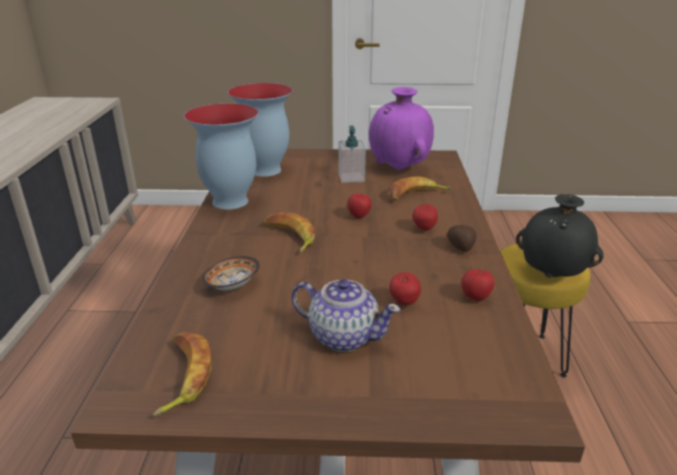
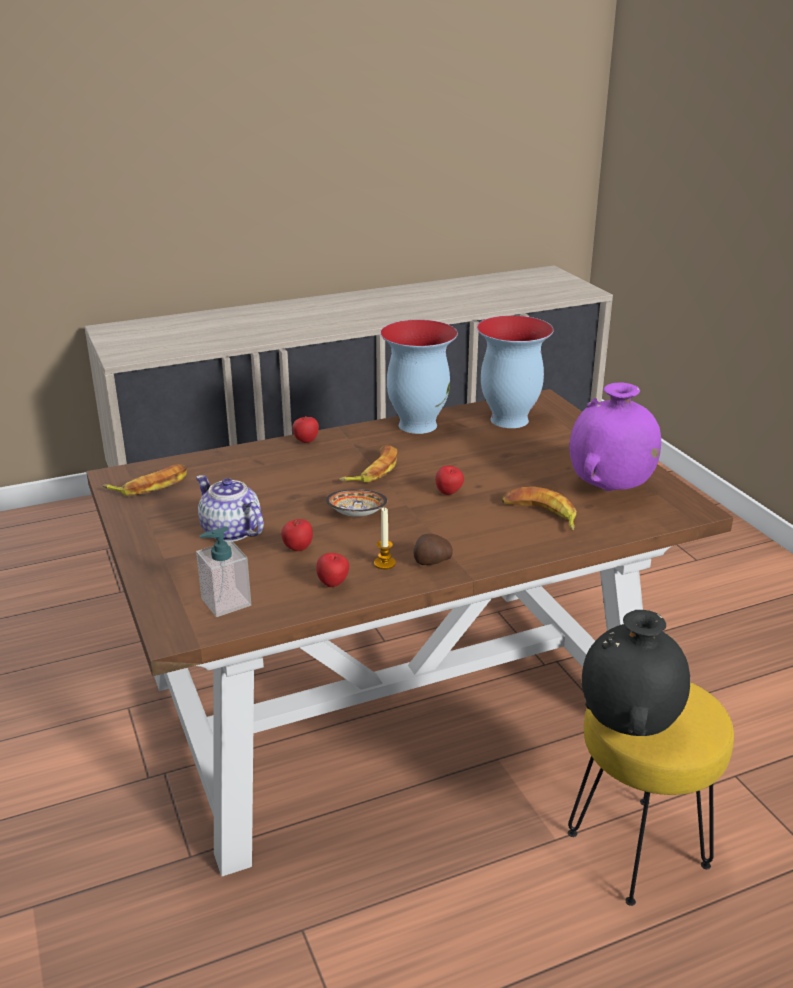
camera: 65 degrees right, 0 degrees up
bowl [202,256,260,290] -> bowl moved to [326,489,388,517]
teapot [291,279,401,352] -> teapot turned 135 degrees clockwise [196,475,264,542]
soap dispenser [338,126,366,183] -> soap dispenser moved to [196,526,251,617]
apple [412,204,438,230] -> apple moved to [293,416,319,443]
none -> candle [374,507,396,569]

